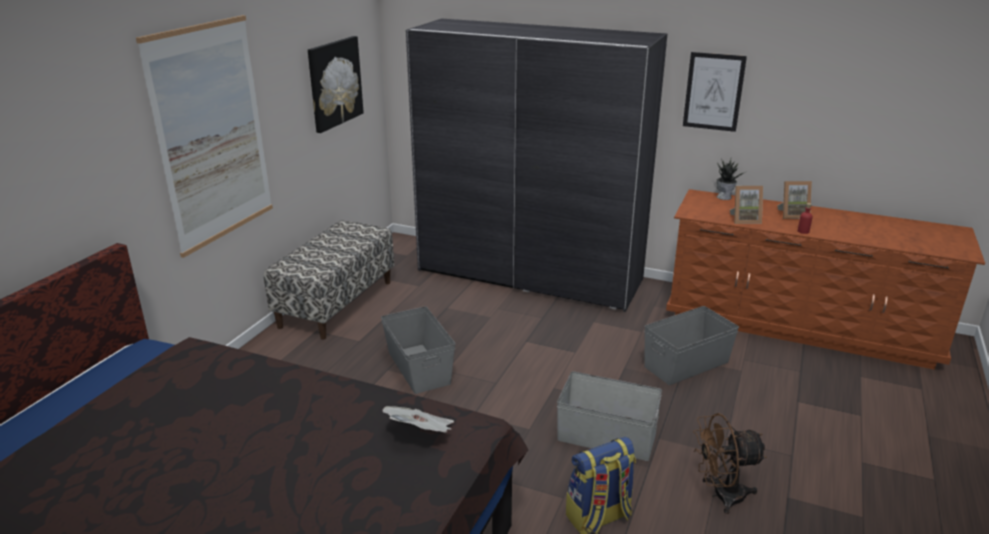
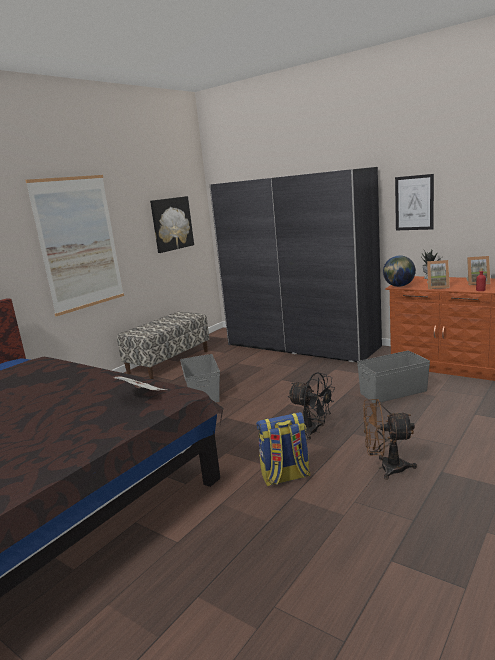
camera: 15 degrees right, 10 degrees down
grey storage box [557,371,662,461] -> black fan [287,372,335,440]
none -> globe [383,255,416,287]

